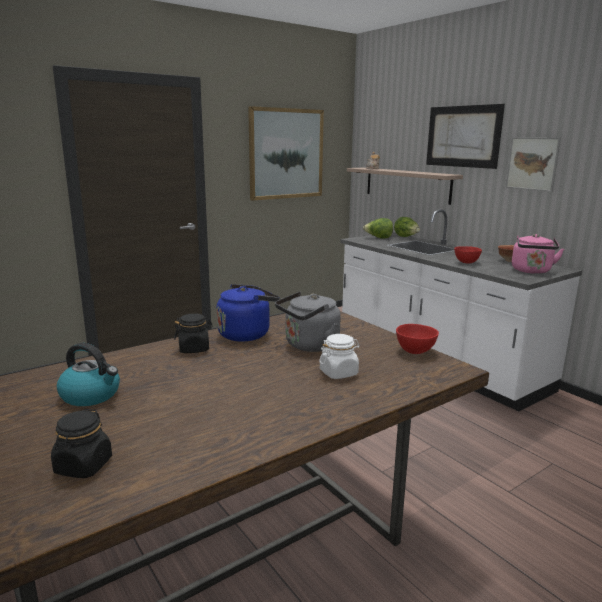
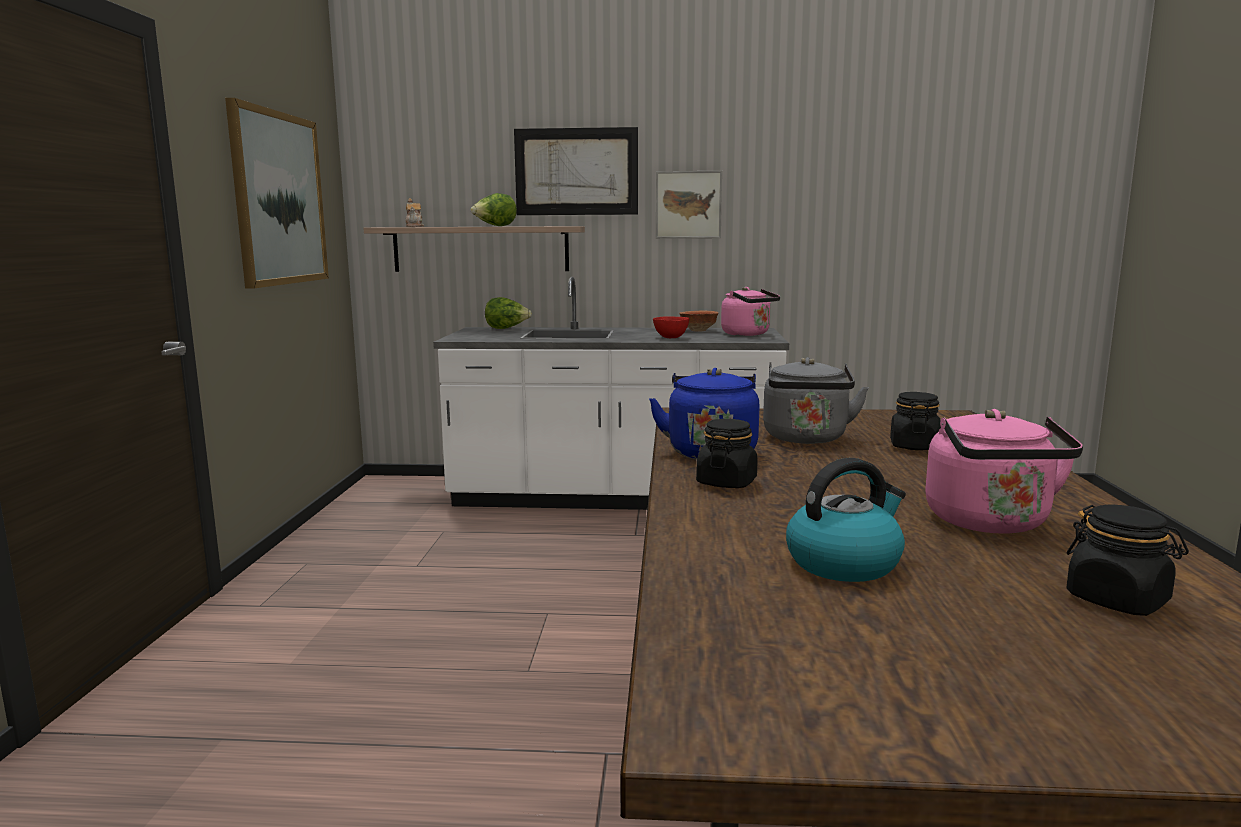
camera: 50 degrees left, 5 degrees down
white jar [319,334,360,379] -> black jar [890,392,941,450]
lettuce [363,218,393,239] -> lettuce moved to [471,193,517,226]
red bowl [396,324,439,354] -> none
none -> pink kettle [925,409,1083,534]

